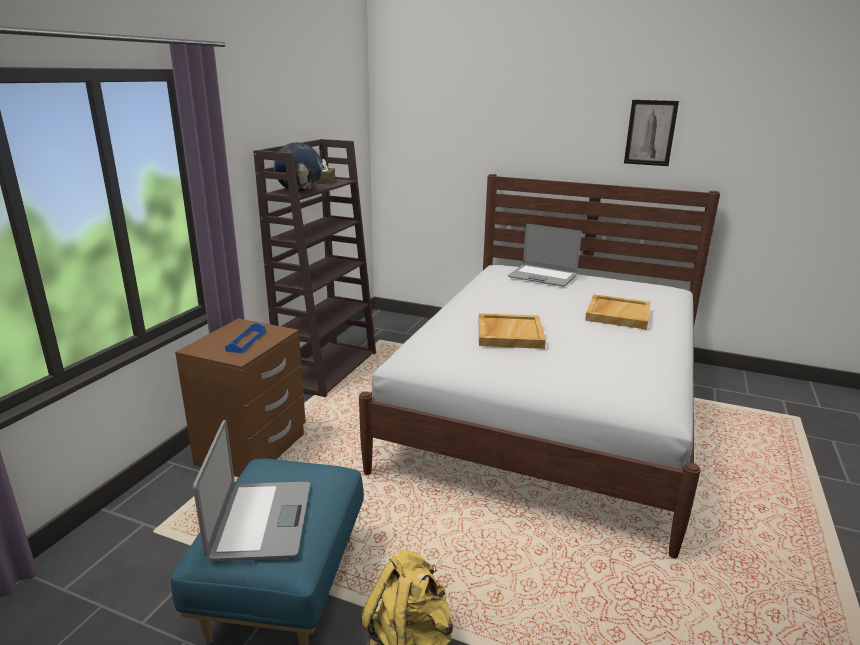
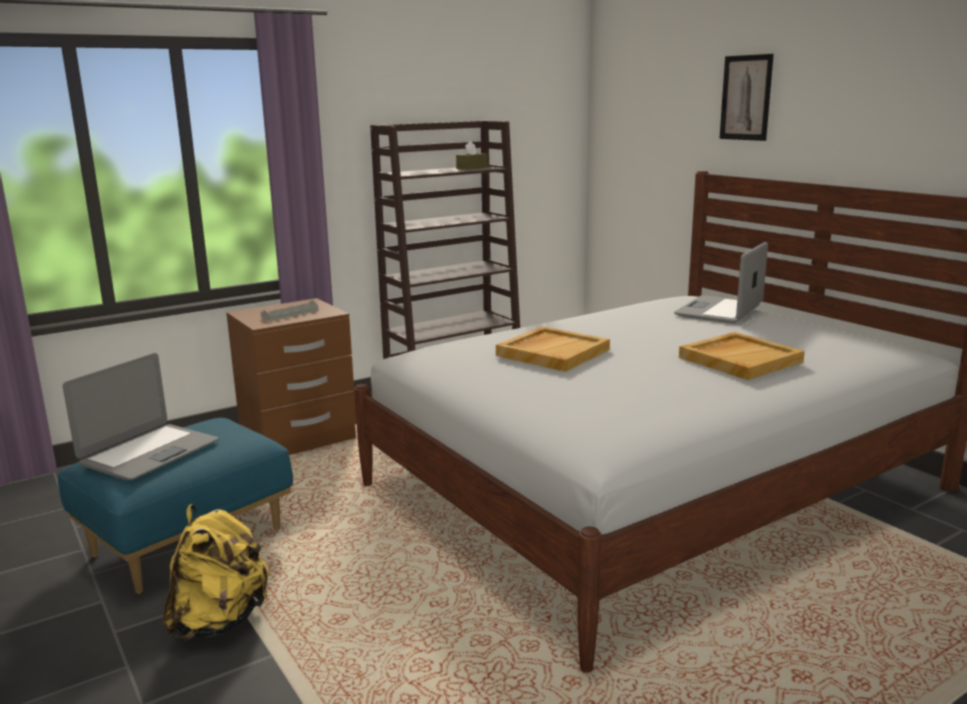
camera: 35 degrees right, 5 degrees down
blue tray [225,323,265,353] -> grey tray [261,300,318,321]
globe [273,142,323,192] -> none
laptop [508,224,582,286] -> laptop turned 60 degrees clockwise [674,242,768,324]
picture [624,100,679,166] -> picture moved to [719,54,774,141]

